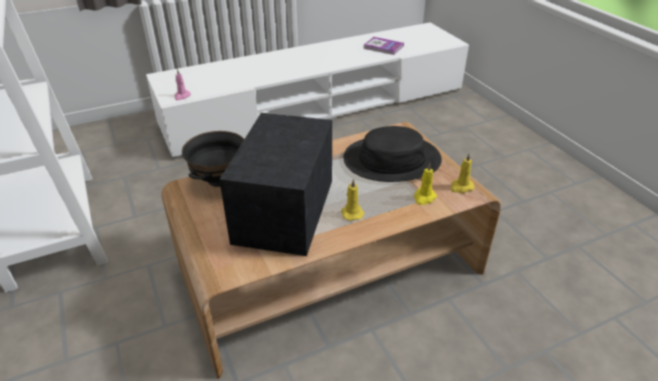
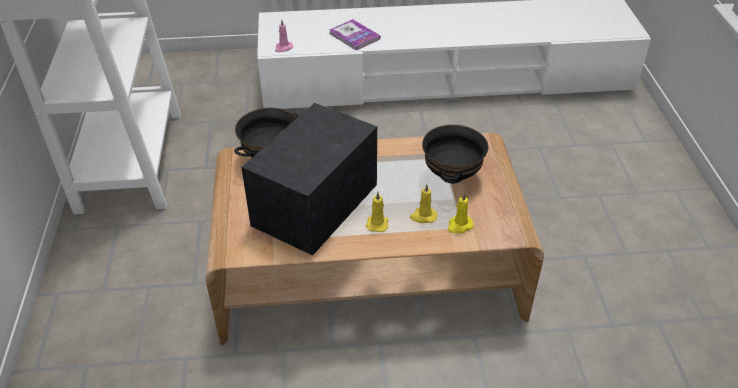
camera: 20 degrees right, 5 degrees up
black hat [343,126,442,182] -> black bowl [422,125,489,184]
book [363,37,404,55] -> book moved to [329,19,380,50]
yellow candle [450,153,474,193] -> yellow candle moved to [410,184,437,223]

